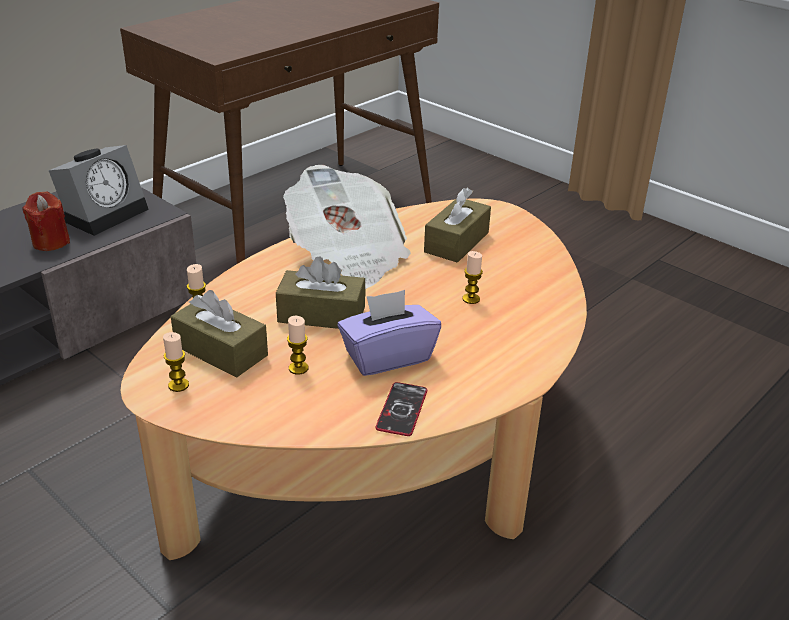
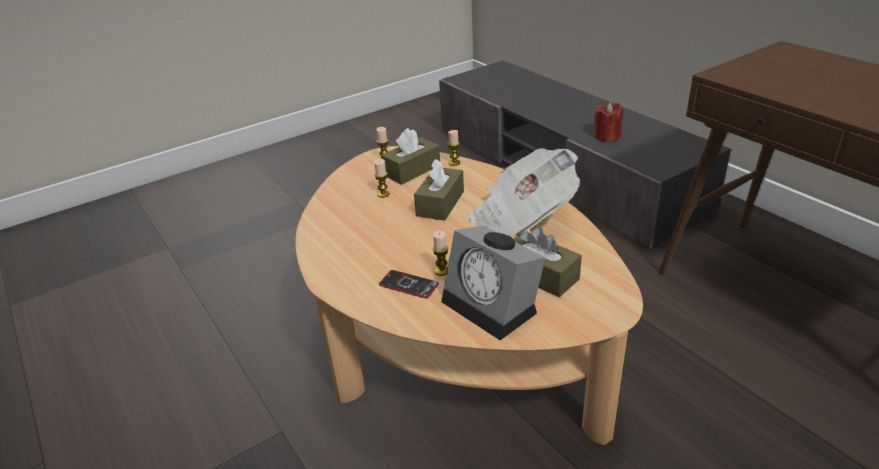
camera: 105 degrees right, 0 degrees up
alarm clock [48,145,149,236] -> alarm clock moved to [442,225,545,340]
purple tissue box [337,290,441,376] -> none
phone [375,382,427,436] -> phone moved to [379,270,439,298]

